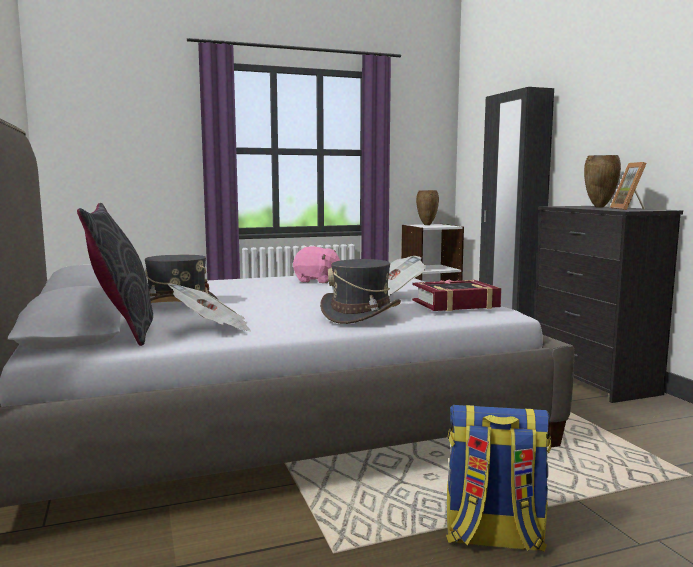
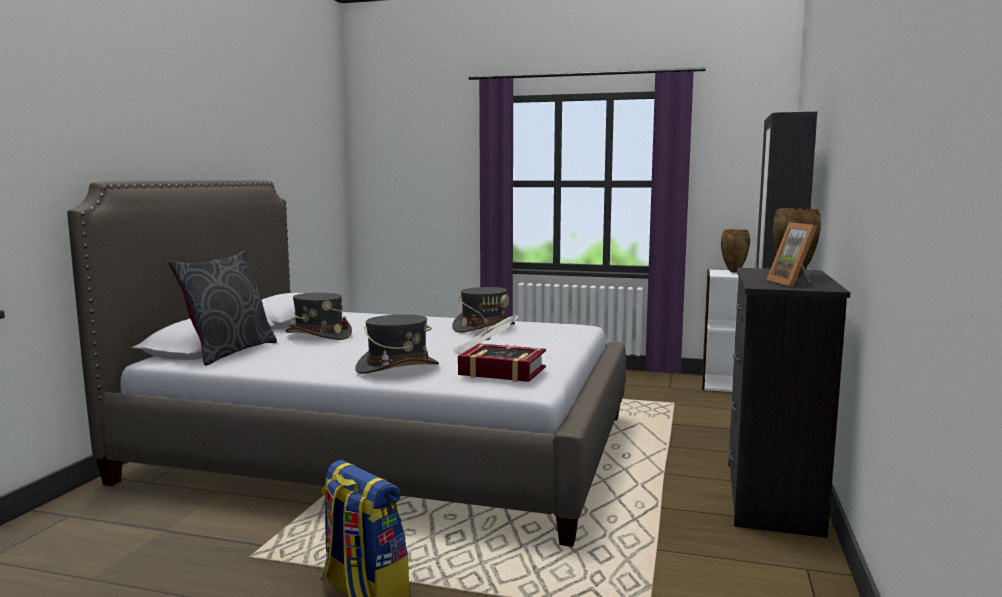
camera: 35 degrees right, 0 degrees up
newspaper [168,283,252,332] -> none
pink plush toy [293,247,341,283] -> grey hat [452,287,515,333]
picture frame [610,162,647,210] -> picture frame turned 45 degrees counterclockwise [767,222,817,287]

